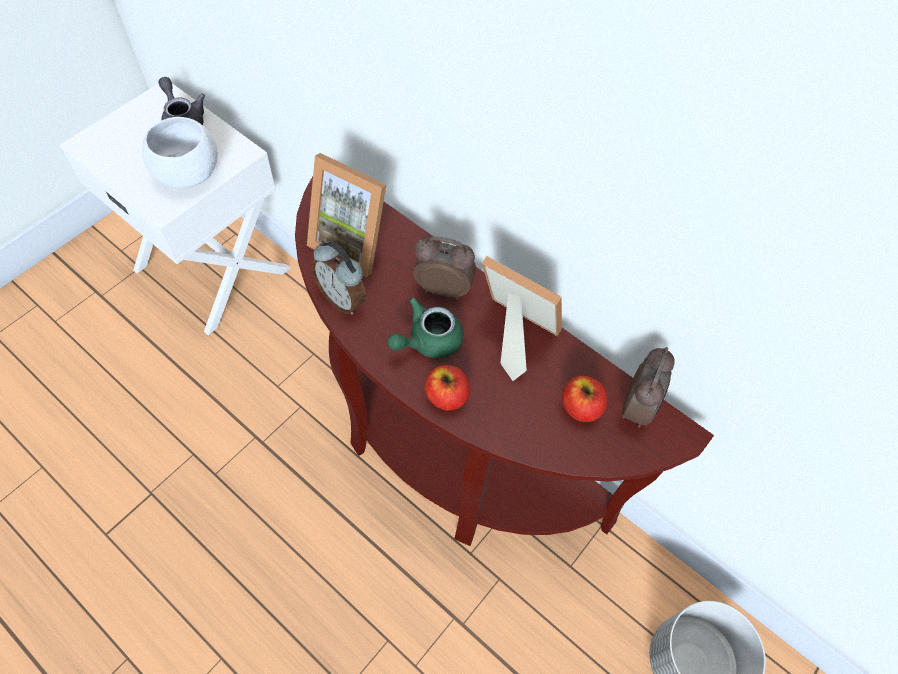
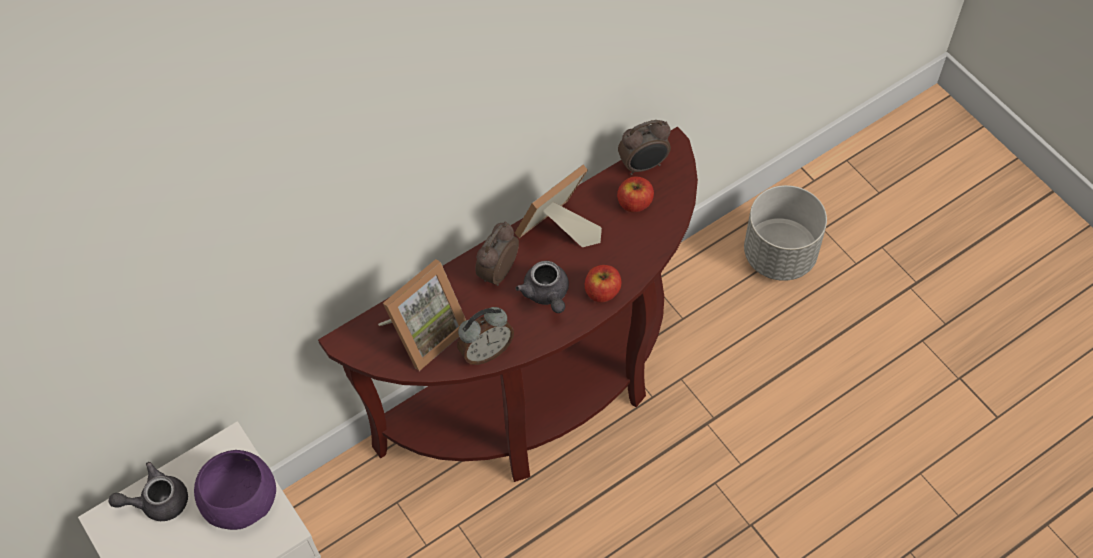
camera: 70 degrees left, 0 degrees up
white bowl [142,117,218,188] -> purple bowl [194,450,276,530]
green teapot [388,297,463,358] -> grey teapot [516,261,569,313]
alarm clock [622,347,675,428] -> alarm clock turned 120 degrees clockwise [618,120,671,175]

